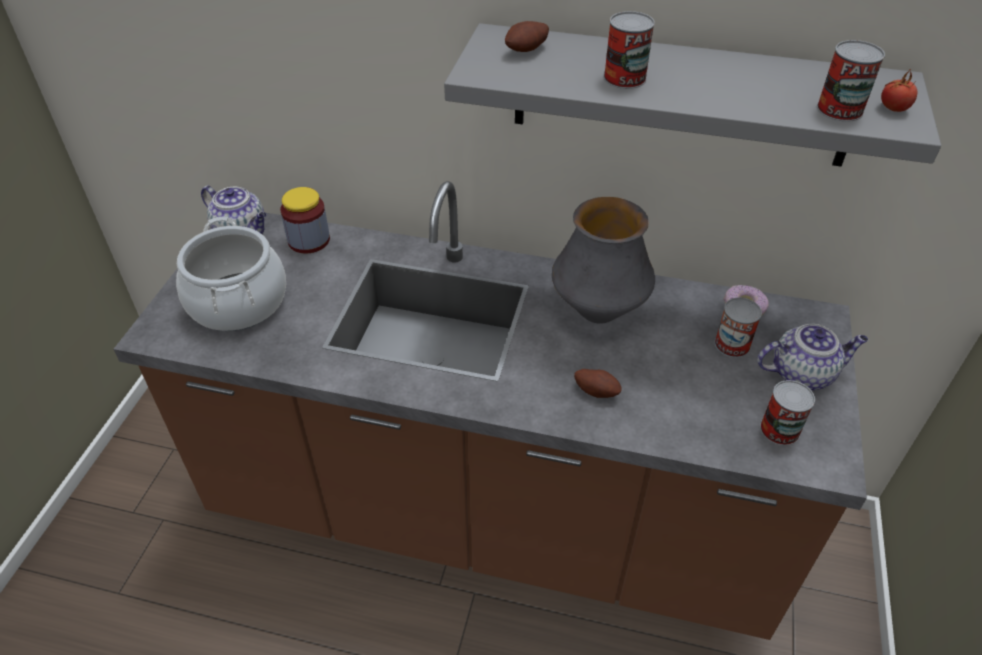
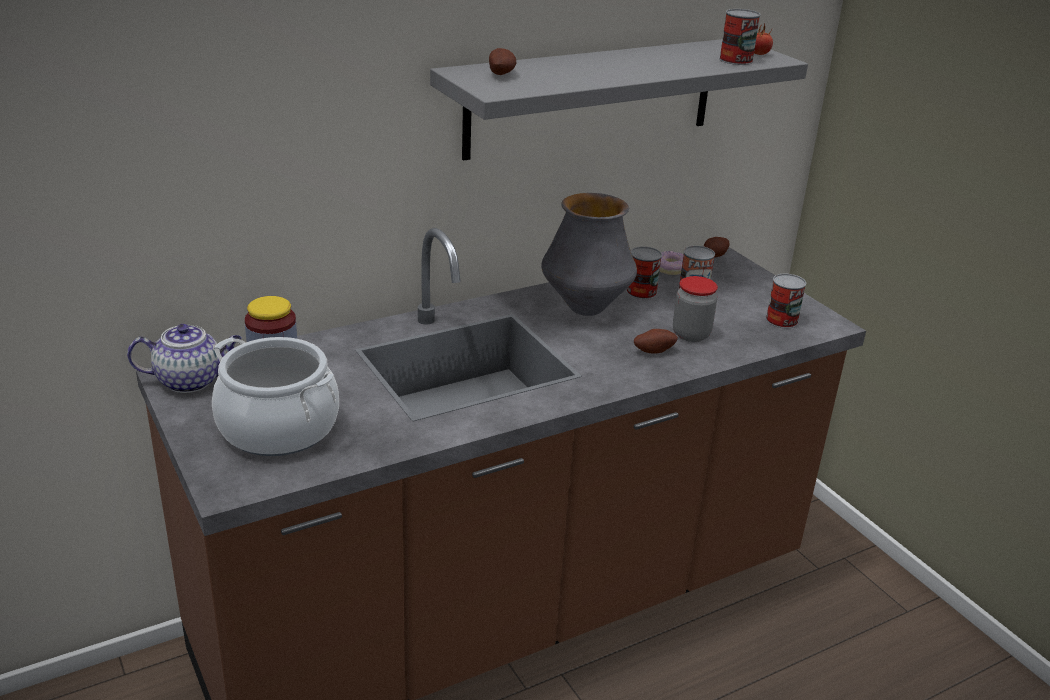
camera: 45 degrees left, 15 degrees down
can [604,11,655,89] -> can moved to [626,247,662,299]
teapot [757,324,868,390] -> none
none -> jar [673,276,718,342]
none -> potato [704,237,730,257]

